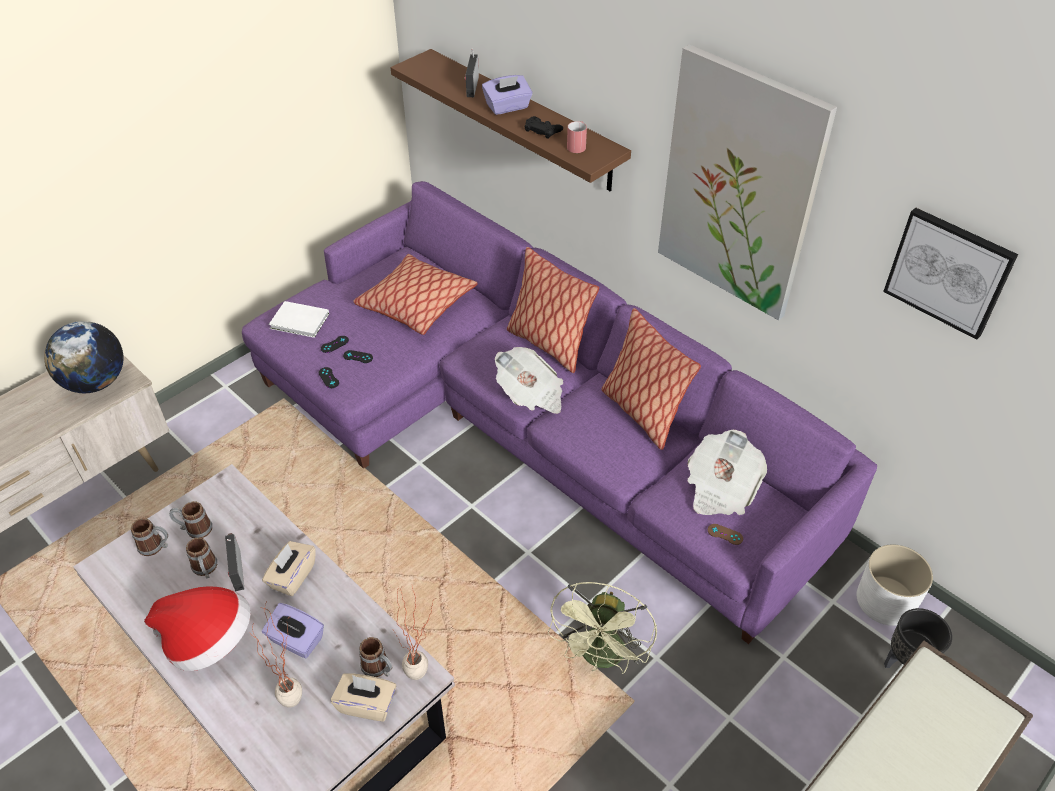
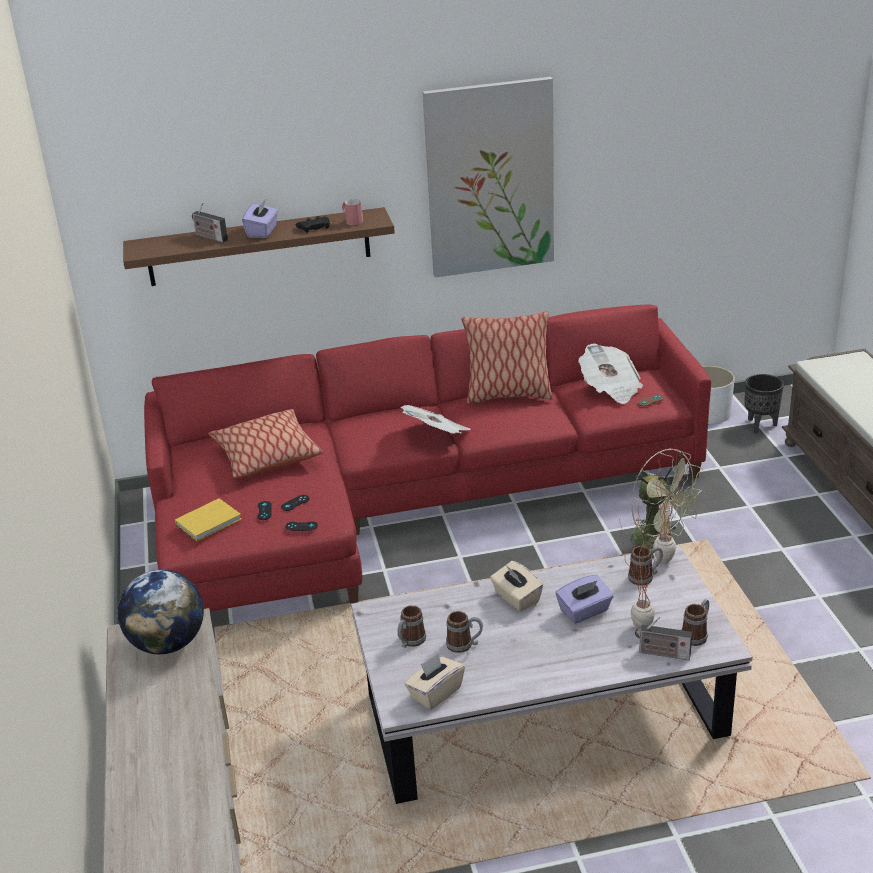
camera: 55 degrees left, 15 degrees down
mug [131,518,168,556] -> mug moved to [682,599,709,646]
hat [144,587,251,671] -> none
radio [225,533,245,591] -> radio moved to [635,617,692,660]
purple sofa [242,181,877,644] -> red sofa [144,305,711,611]
white book [269,301,329,338] -> yellow book [175,498,242,541]
beige tissue box [331,673,396,722] -> beige tissue box moved to [405,653,465,710]
pillow [507,247,599,373] -> none
picture [883,208,1018,340] -> none

